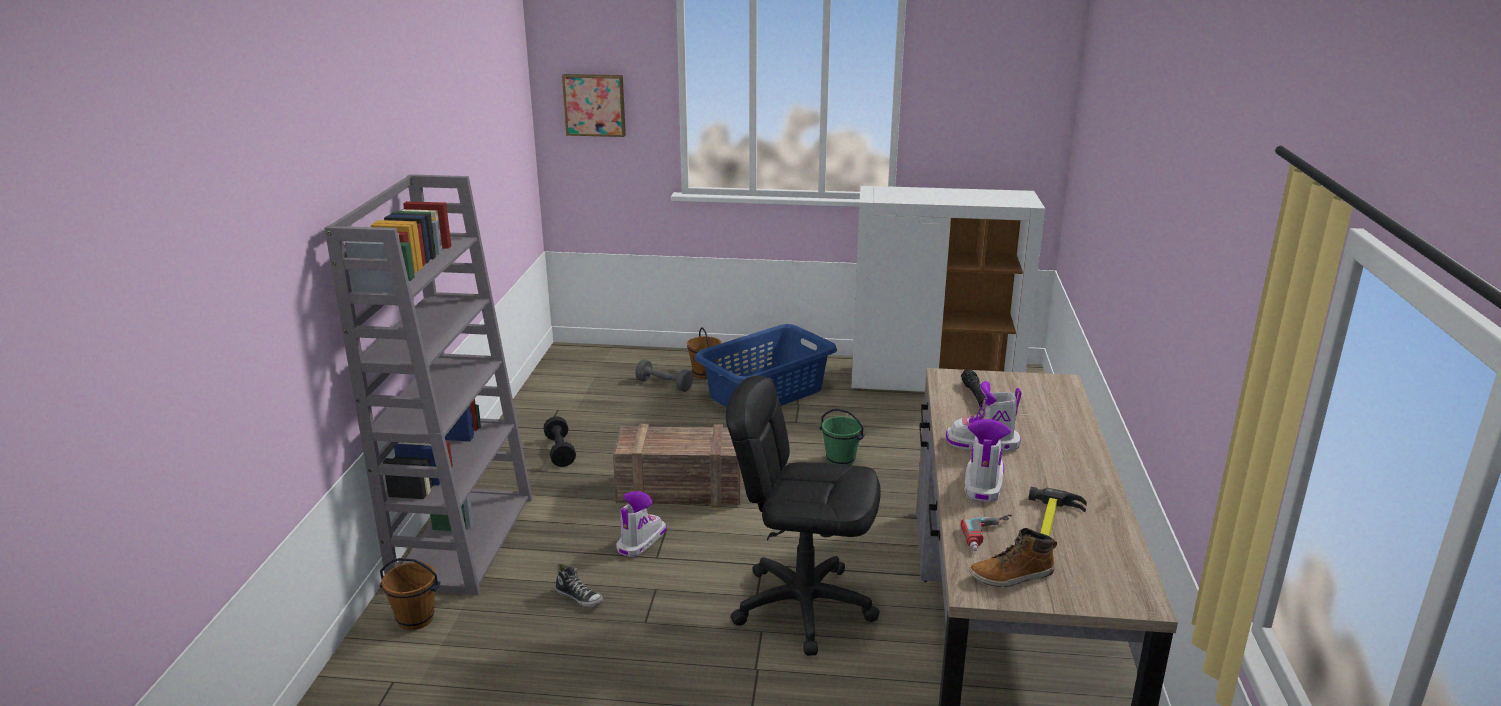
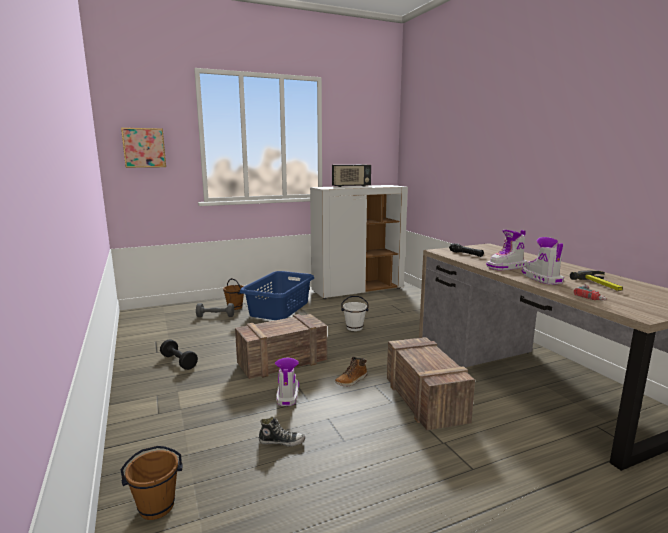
camera: 30 degrees left, 10 degrees down
grey bookcase [324,174,532,595] -> none
black office chair [726,376,881,656] -> crate [387,337,475,430]
green bucket [819,409,865,465] -> white bucket [341,296,369,331]
boot [969,528,1057,587] -> boot moved to [335,357,367,386]
none -> radio [332,165,371,187]

